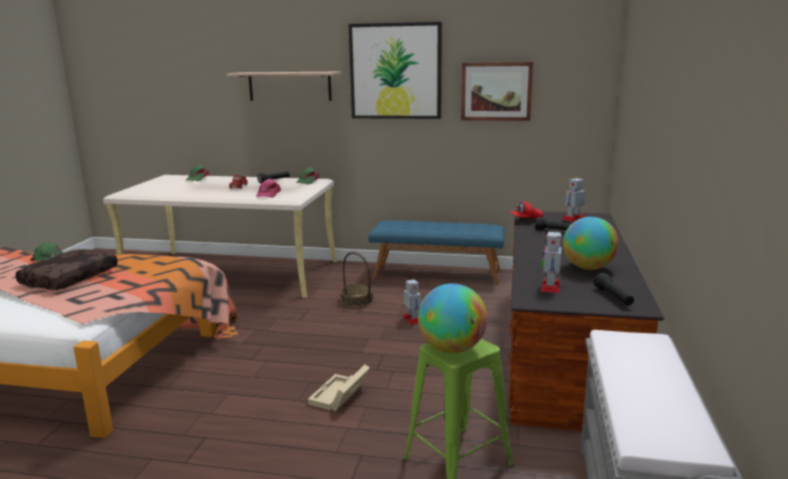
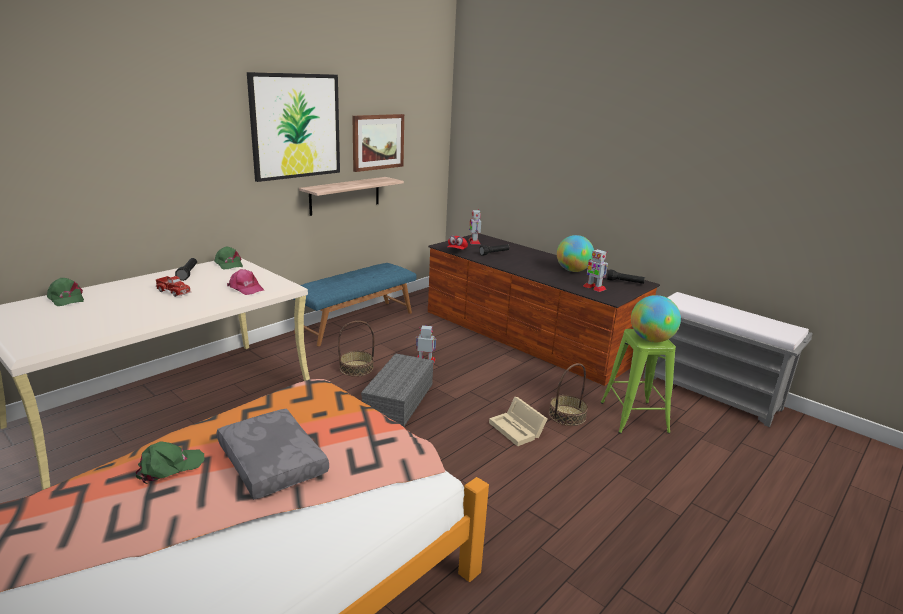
camera: 60 degrees left, 5 degrees up
brown pillow [16,249,118,290] -> grey pillow [217,409,329,499]
shelf [227,72,341,101] -> shelf moved to [299,177,404,216]
none -> grey storage box [361,353,434,427]
none -> basket [549,363,588,426]

